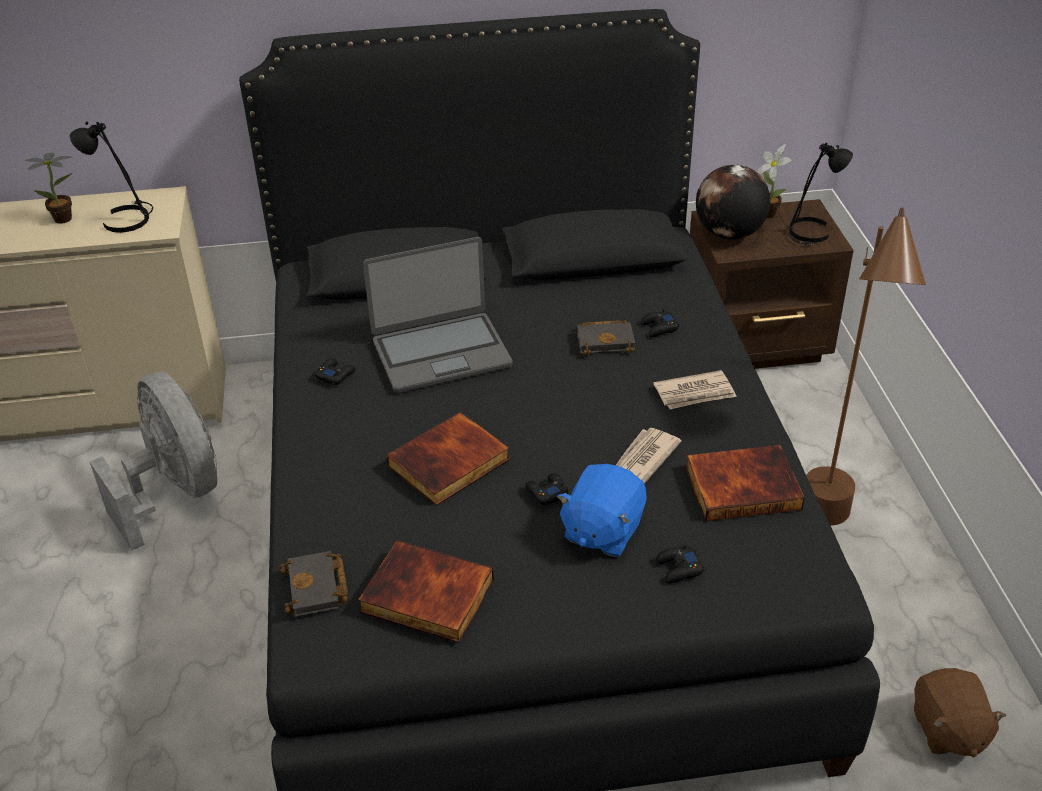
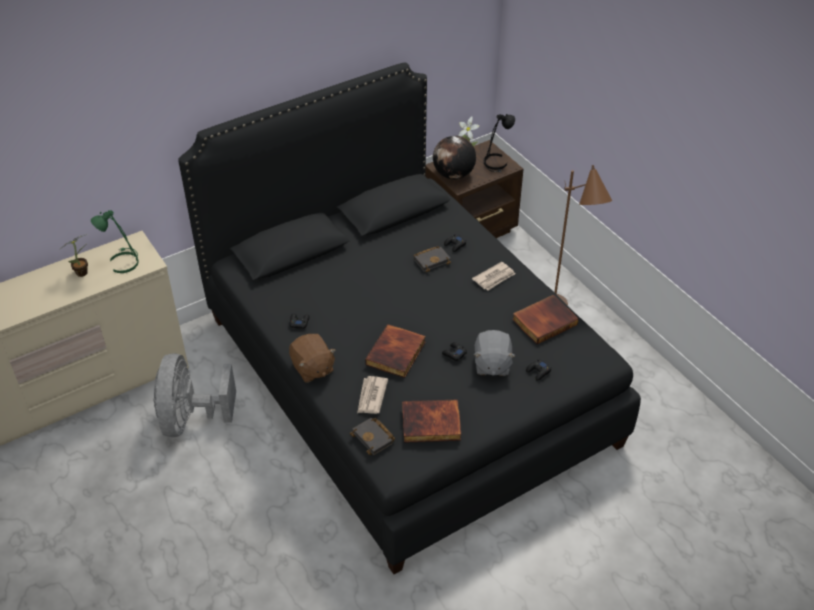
camera: 25 degrees left, 5 degrees up
black table lamp [70,121,153,233] -> green table lamp [91,210,139,273]
grey fan [89,372,217,550] -> grey fan turned 120 degrees counterclockwise [154,353,236,437]
laptop [363,237,513,393] -> none
blue plush toy [557,464,646,557] -> grey plush toy [473,330,515,376]
newspaper [616,428,682,484] -> newspaper moved to [357,376,388,414]
brown plush toy [914,668,1006,758] -> brown plush toy moved to [289,334,336,383]

